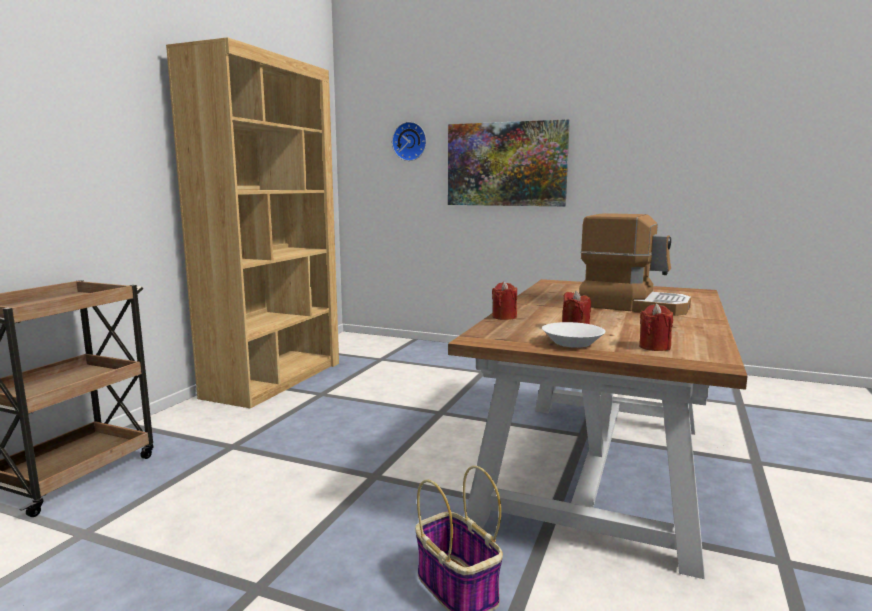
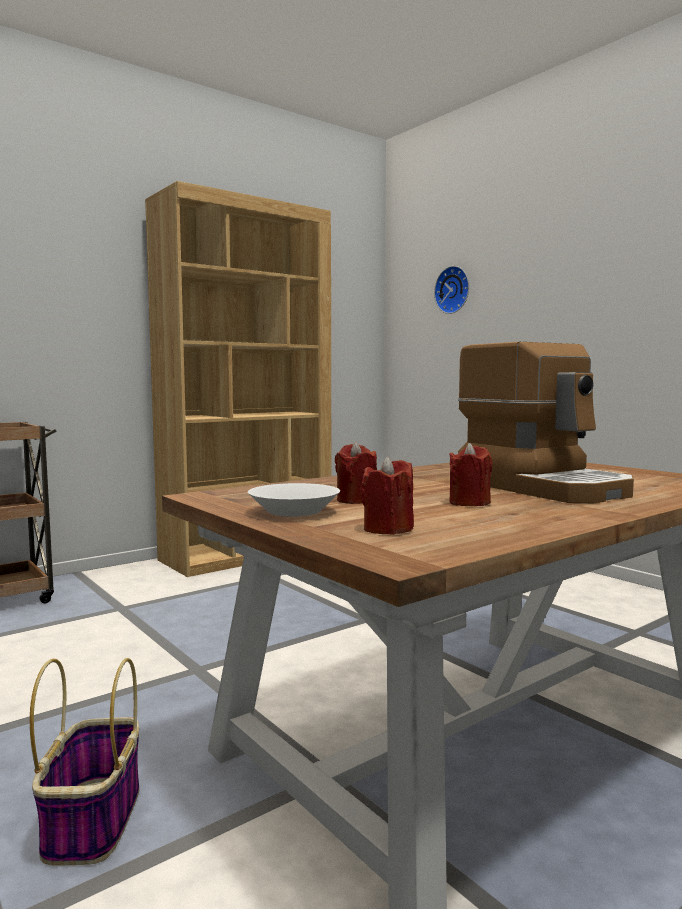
camera: 30 degrees right, 5 degrees down
picture [448,119,570,206] -> none
red candle [492,282,517,320] -> red candle moved to [449,443,492,506]

